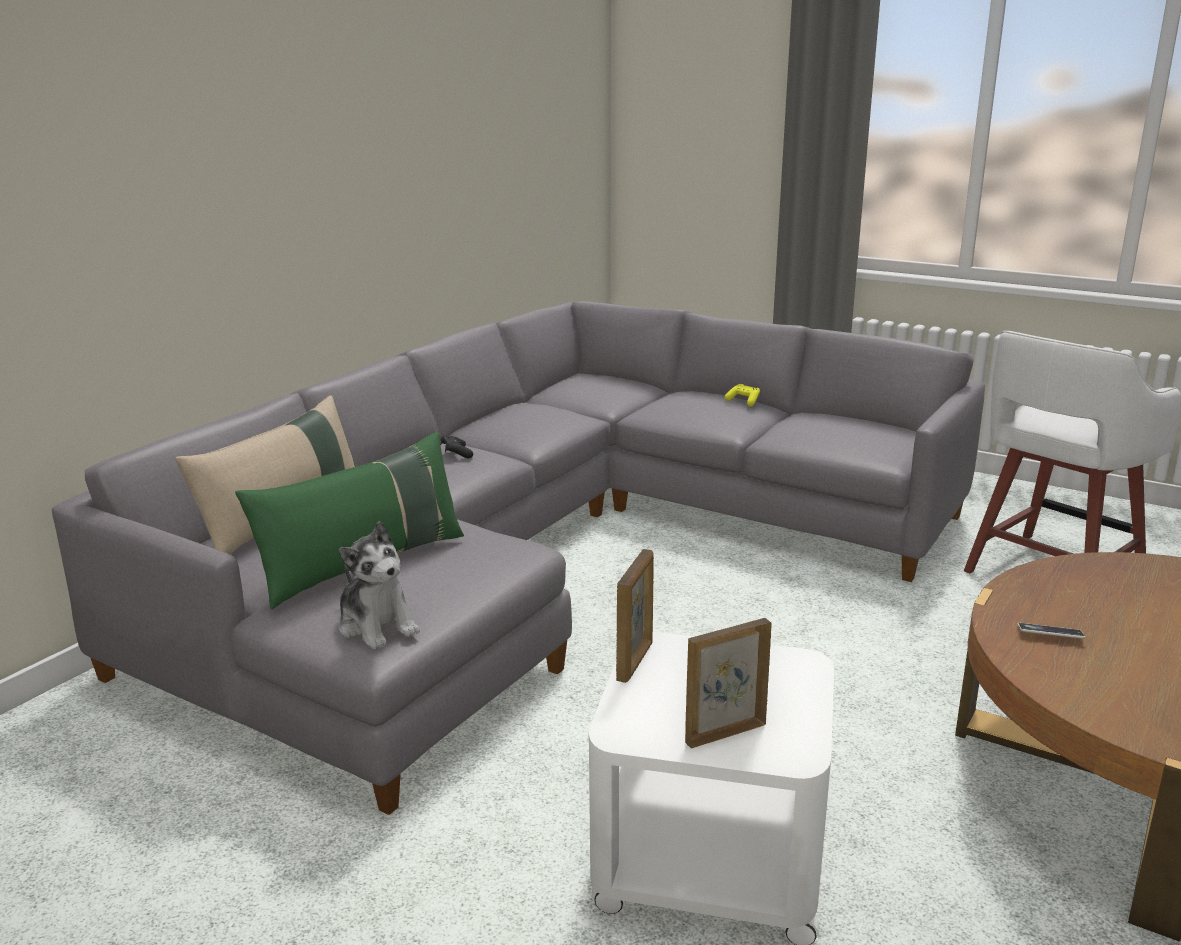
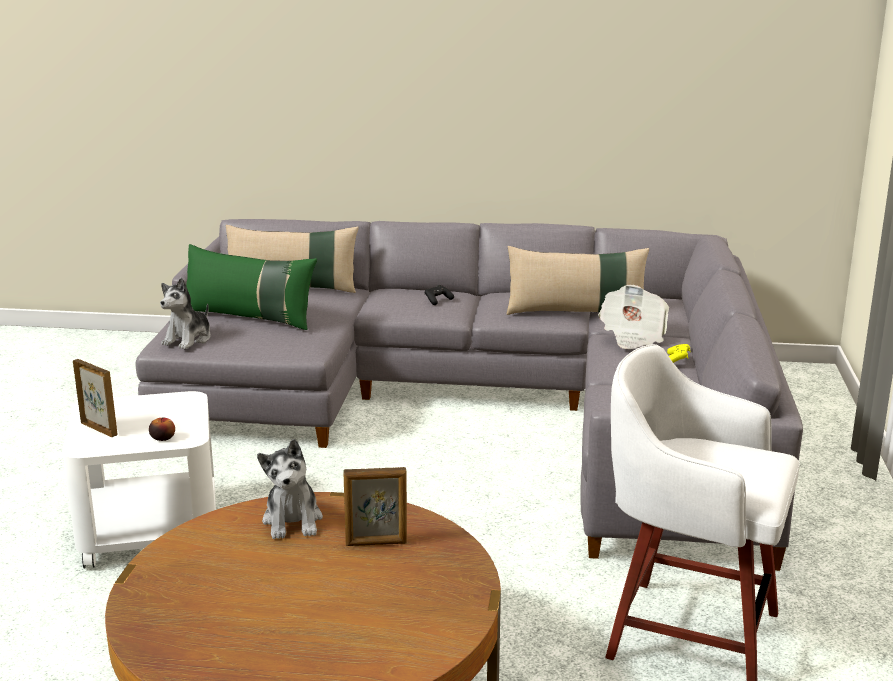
camera: 65 degrees right, 0 degrees up
picture frame [616,549,654,683] -> picture frame moved to [343,467,407,546]
phone [1017,623,1085,639] -> plush toy [257,439,323,539]
none -> apple [149,417,175,441]
none -> beige pillow [506,246,649,315]
none -> newspaper [599,285,669,349]

